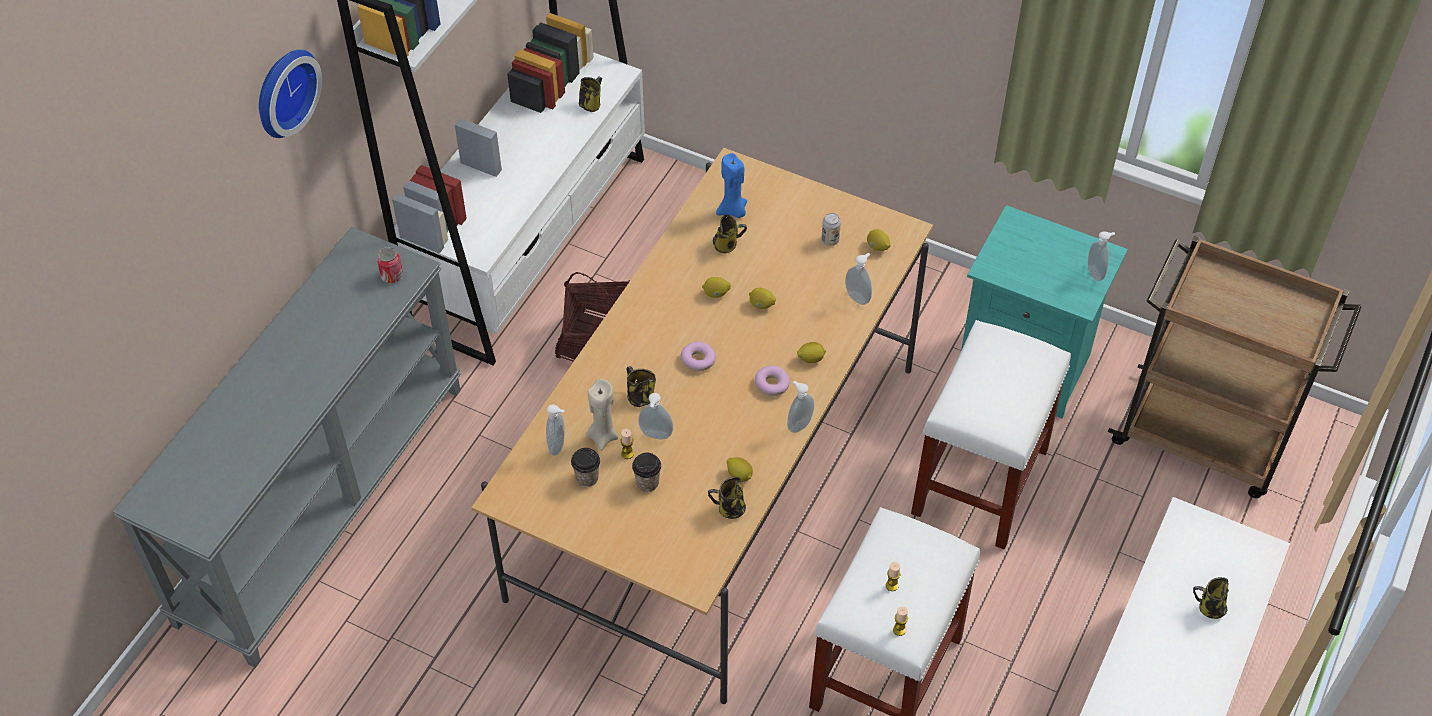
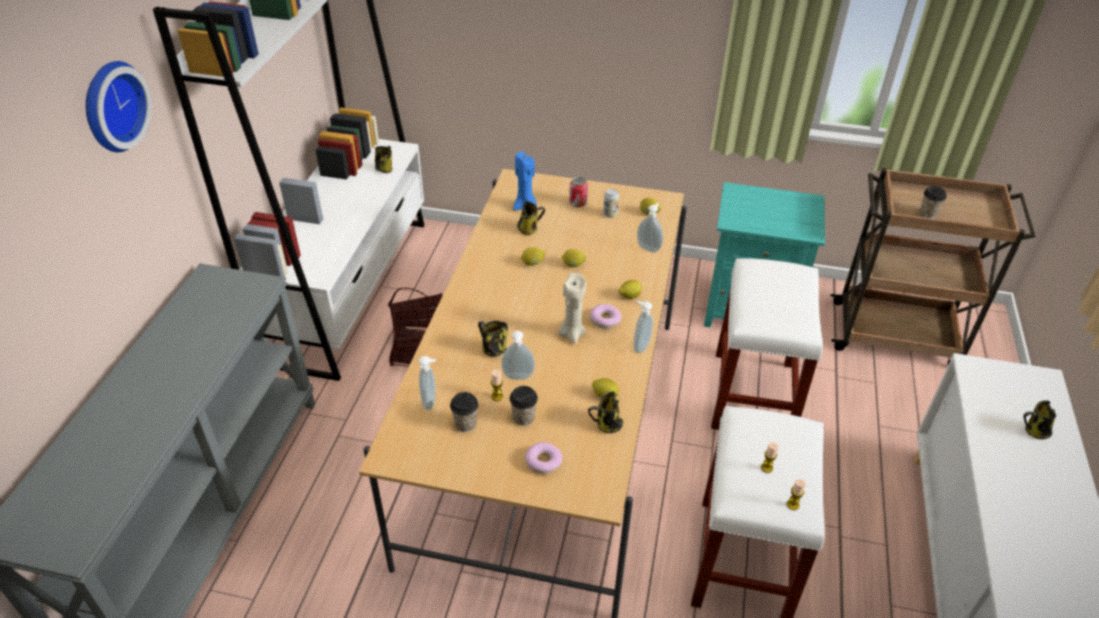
camera: 15 degrees left, 10 degrees down
can [377,247,403,283] -> can moved to [569,176,588,207]
beige candle [586,379,618,451] -> beige candle moved to [558,273,586,344]
donut [681,342,716,372] -> donut moved to [525,442,562,474]
soap dispenser [1088,231,1115,281] -> none
none -> cup [920,186,947,218]

